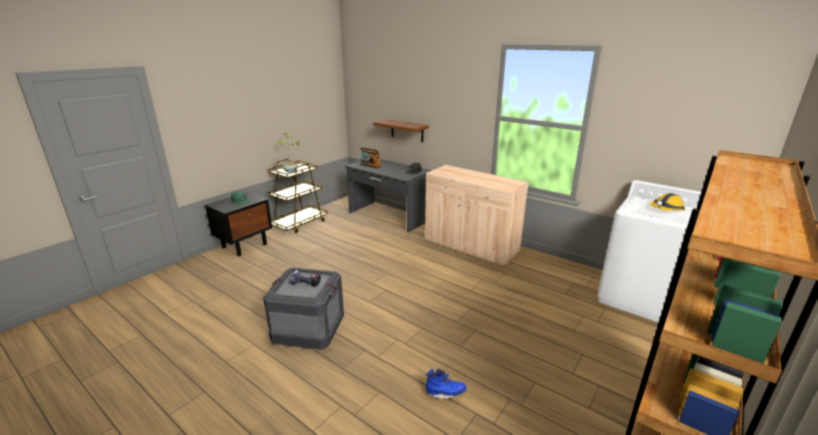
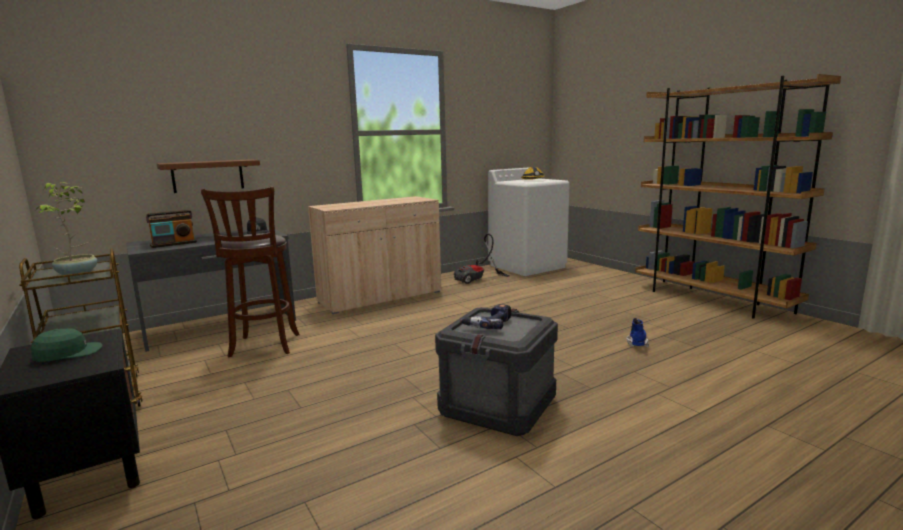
camera: 70 degrees left, 10 degrees down
none -> brown stool [201,186,299,357]
none -> vacuum cleaner [454,233,510,284]

